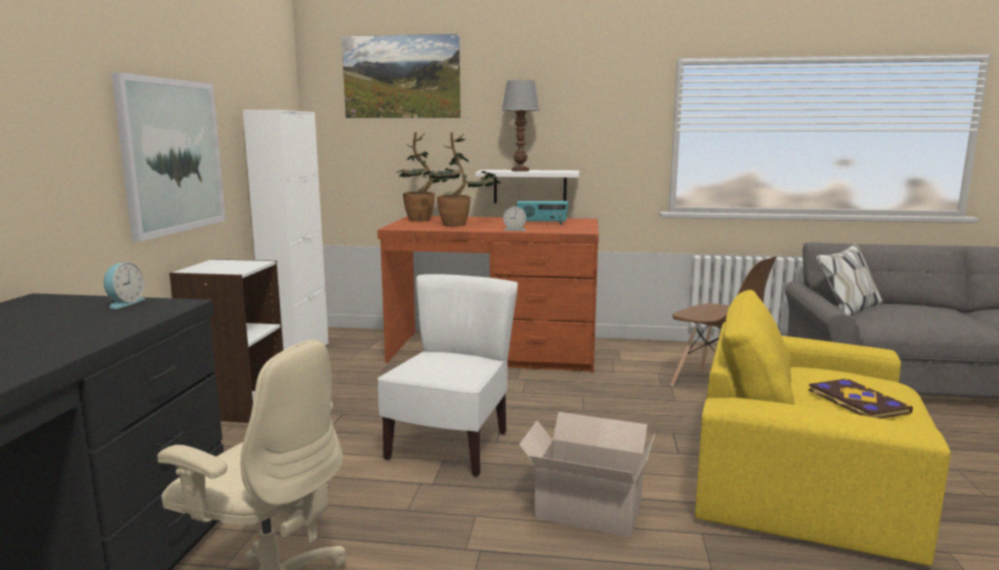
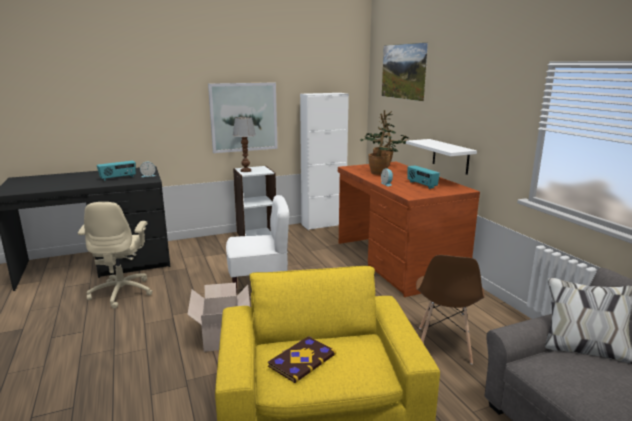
camera: 60 degrees right, 5 degrees up
table lamp [502,80,540,172] -> table lamp moved to [232,117,256,172]
none -> radio [97,161,136,181]

